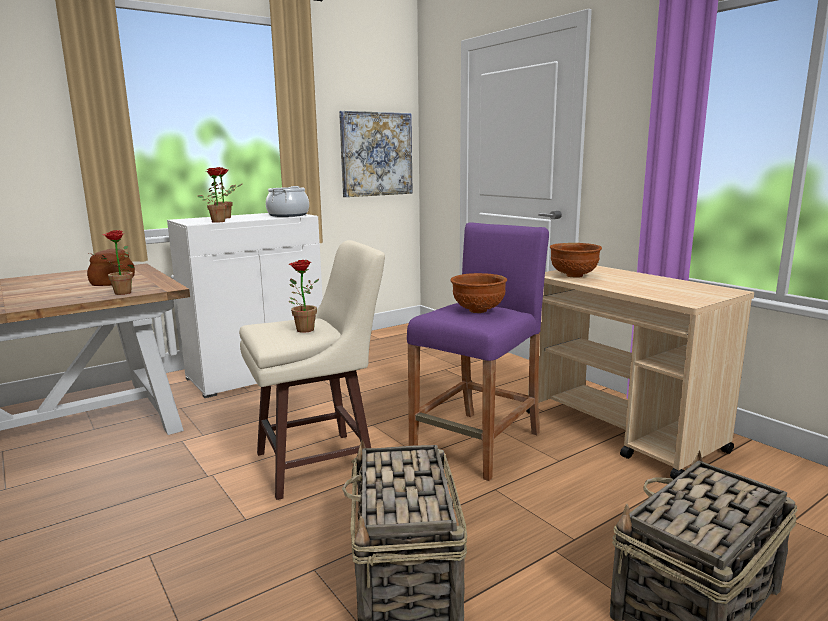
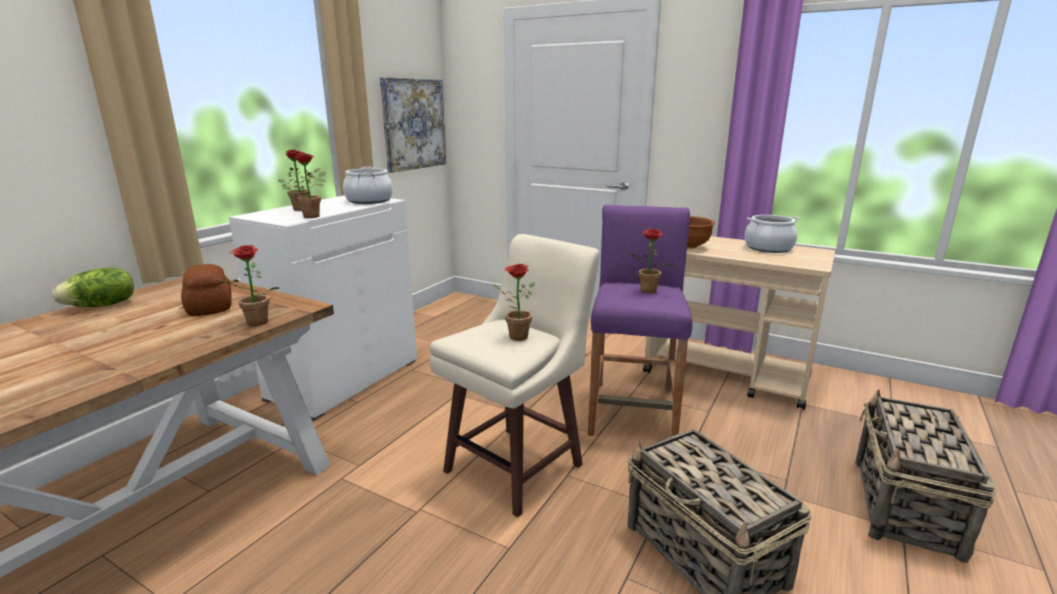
camera: 25 degrees left, 5 degrees up
brown bowl [450,273,507,313] -> potted plant [630,229,675,293]
none -> lettuce [52,268,134,307]
none -> cooking pot [745,215,800,253]

